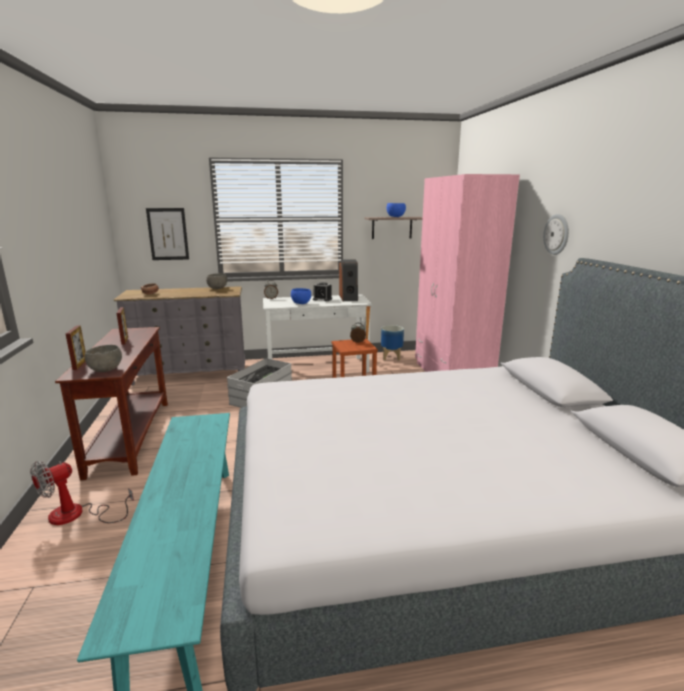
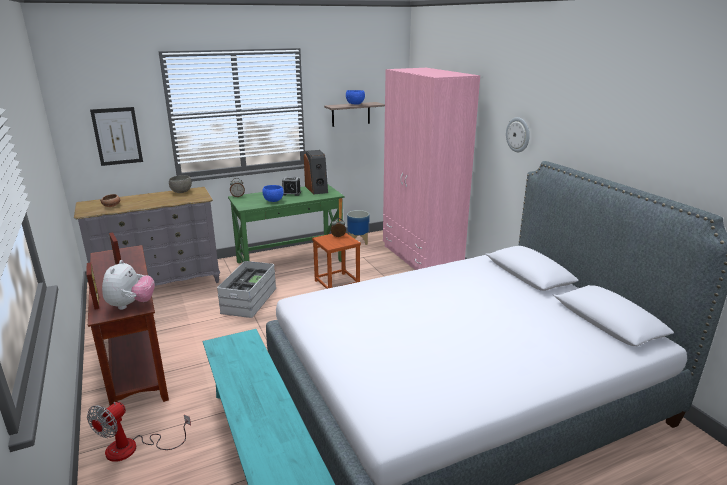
camera: 15 degrees left, 5 degrees up
grey bowl [85,345,122,372] -> plush toy [102,260,155,310]
white desk [263,295,373,372] -> green desk [228,185,344,263]

